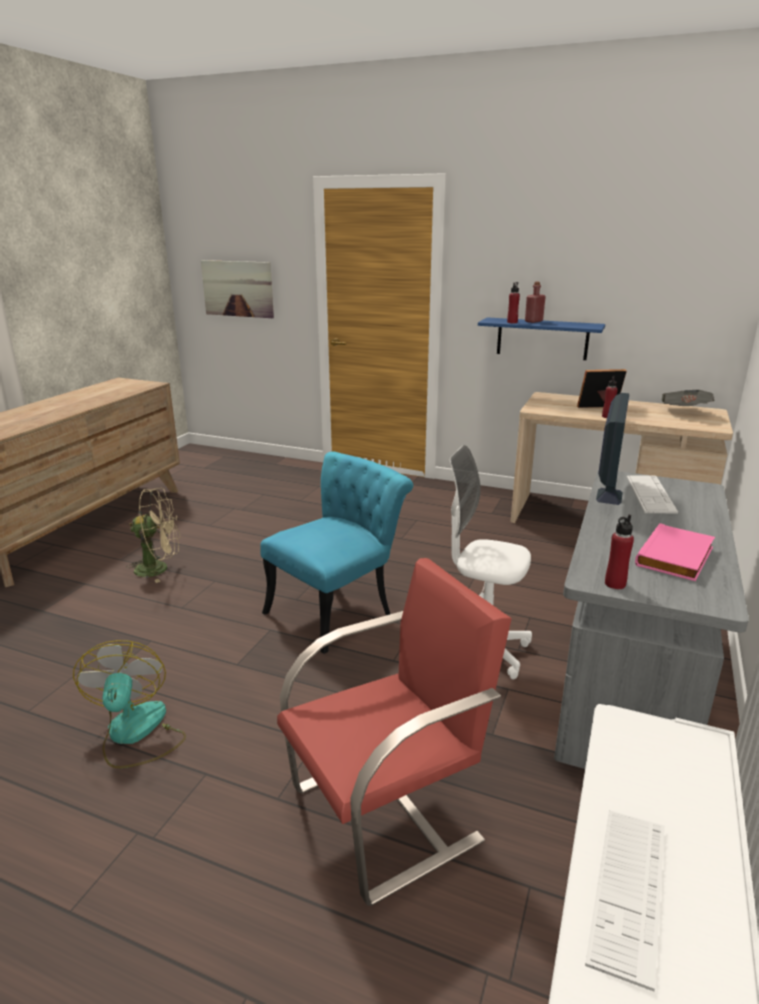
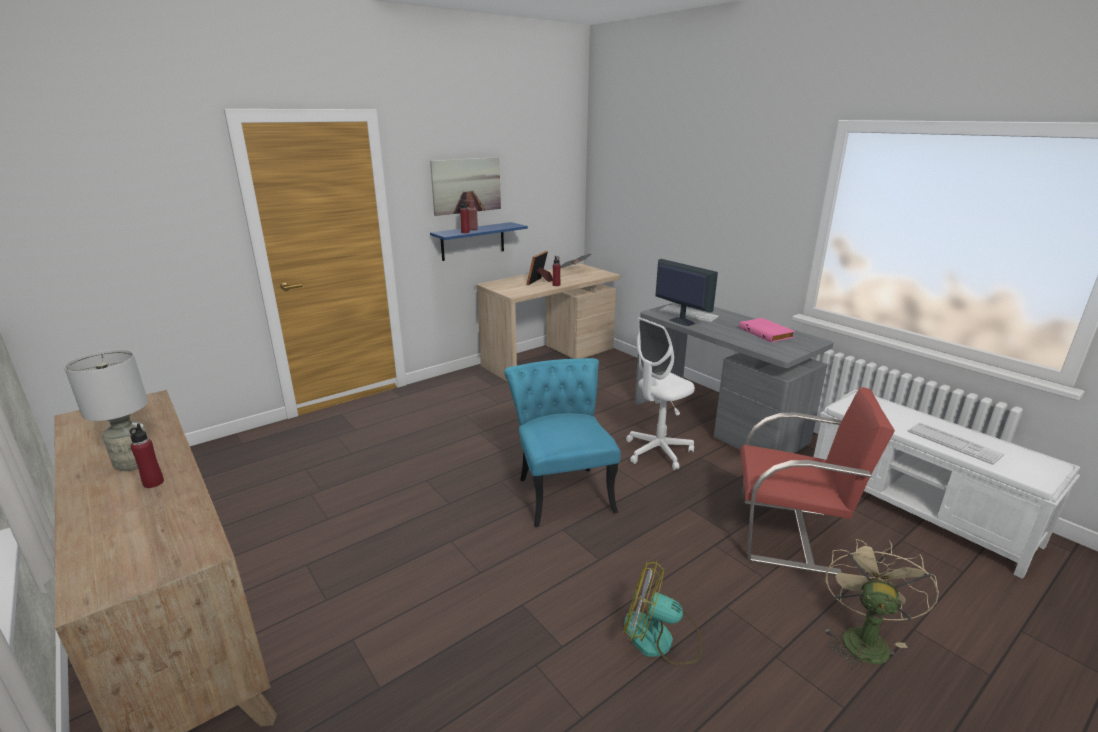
camera: 60 degrees left, 0 degrees up
beige fan [126,488,180,583] -> beige fan moved to [825,539,939,670]
picture [201,260,274,318] -> picture moved to [430,157,501,216]
red chair [277,558,512,906] -> red chair turned 105 degrees clockwise [740,387,895,575]
red bottle [605,514,634,589] -> red bottle moved to [129,424,164,488]
none -> grey table lamp [64,350,148,471]

